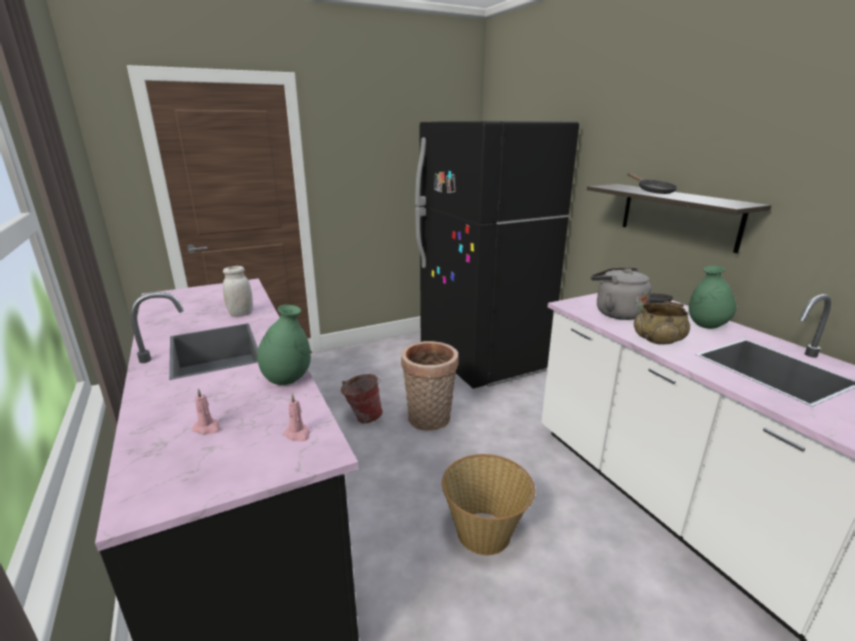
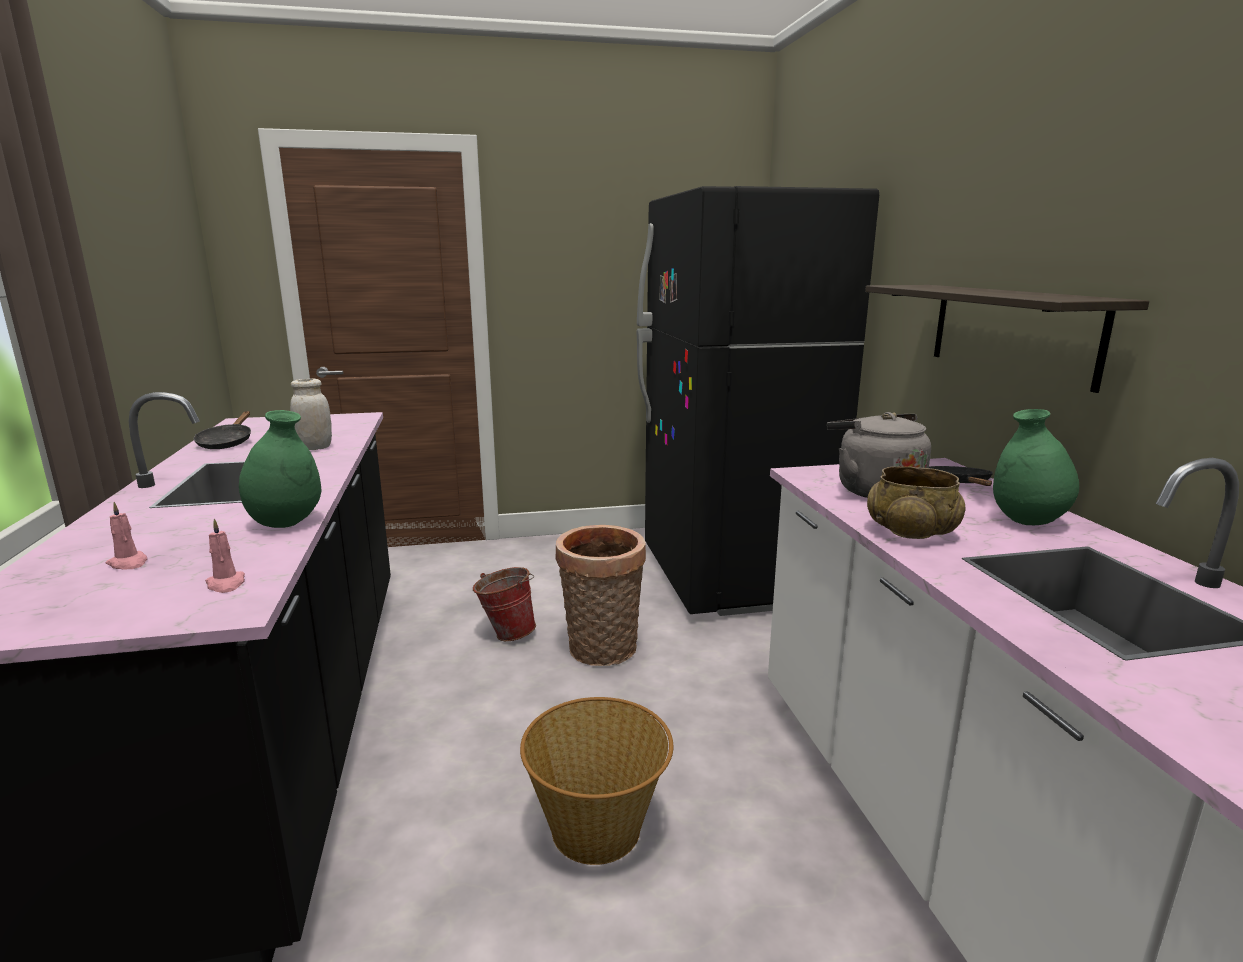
camera: 15 degrees right, 5 degrees down
black frying pan [627,173,677,194] -> black frying pan moved to [193,411,251,449]

